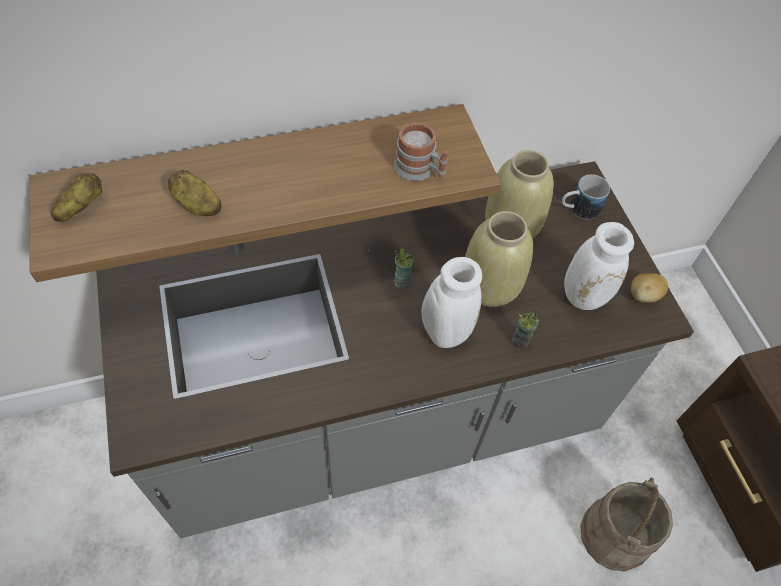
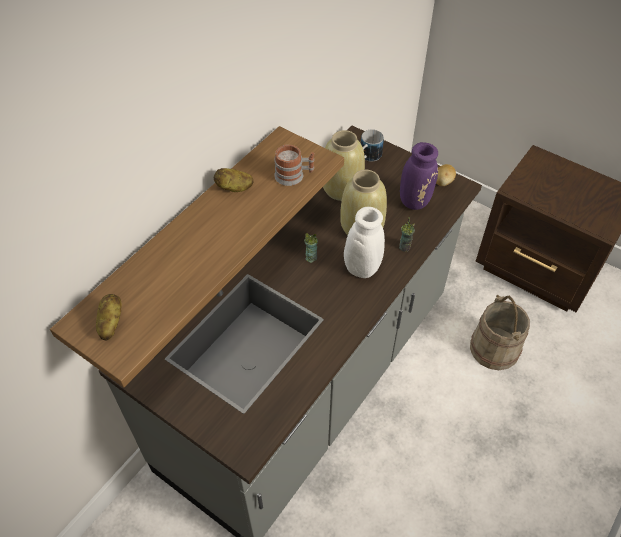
camera: 35 degrees left, 5 degrees down
potato [168,170,221,216] -> potato moved to [214,168,254,192]
white vase [564,169,634,310] -> purple vase [400,110,438,210]

